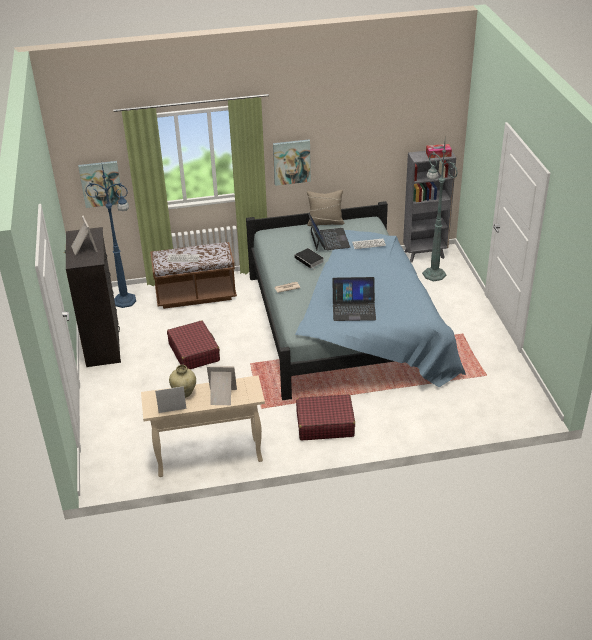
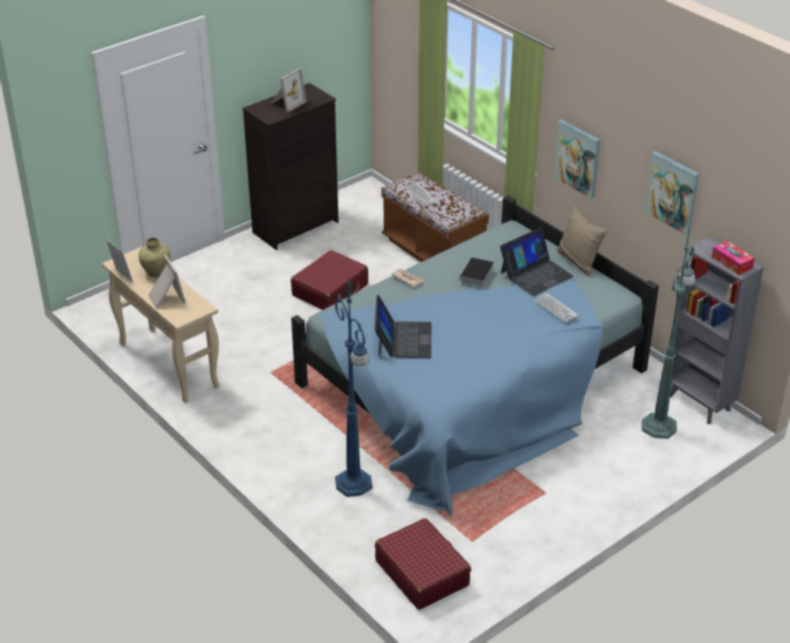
camera: 60 degrees right, 0 degrees up
picture [78,161,122,208] -> picture moved to [645,151,699,235]
blue floor lamp [85,165,136,308] -> blue floor lamp moved to [335,281,373,497]
red suitcase [296,394,355,440] -> red suitcase moved to [375,518,471,610]
laptop [333,277,376,321] -> laptop turned 150 degrees counterclockwise [375,295,431,358]

